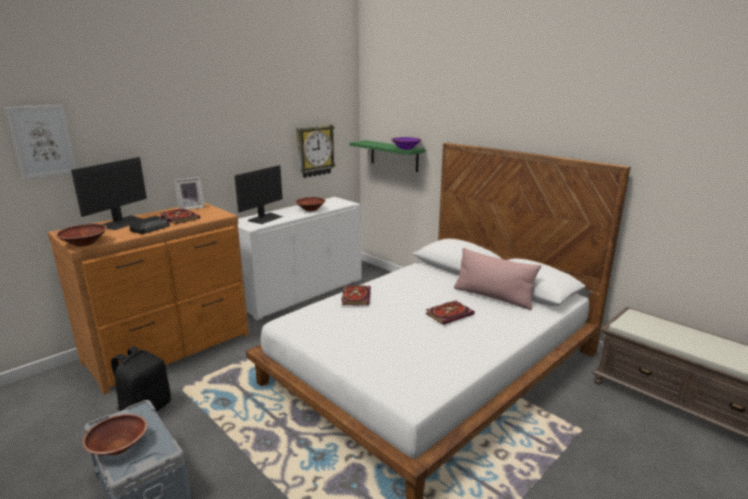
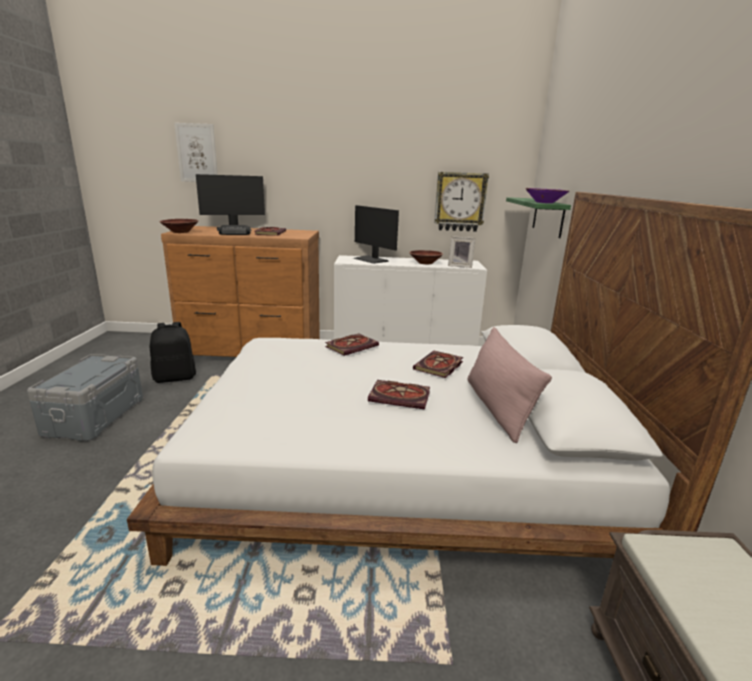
camera: 45 degrees right, 0 degrees up
brown bowl [82,414,147,455] -> none
picture frame [174,177,205,210] -> picture frame moved to [448,236,475,268]
monitor [234,165,284,224] -> monitor turned 60 degrees clockwise [353,205,399,264]
none -> book [413,350,464,378]

